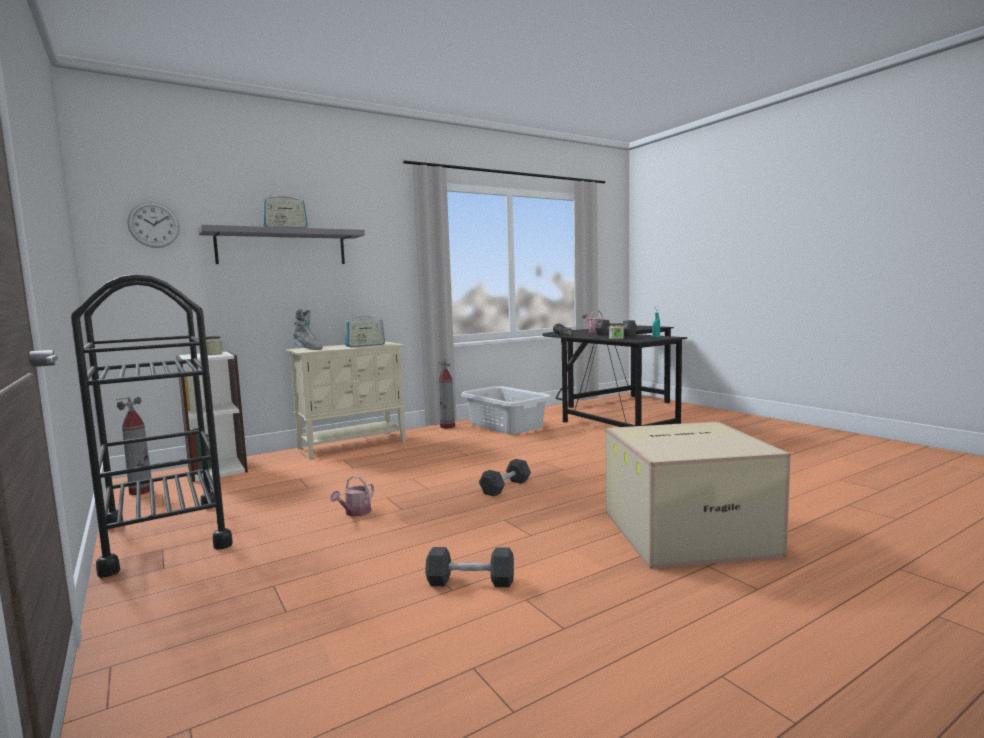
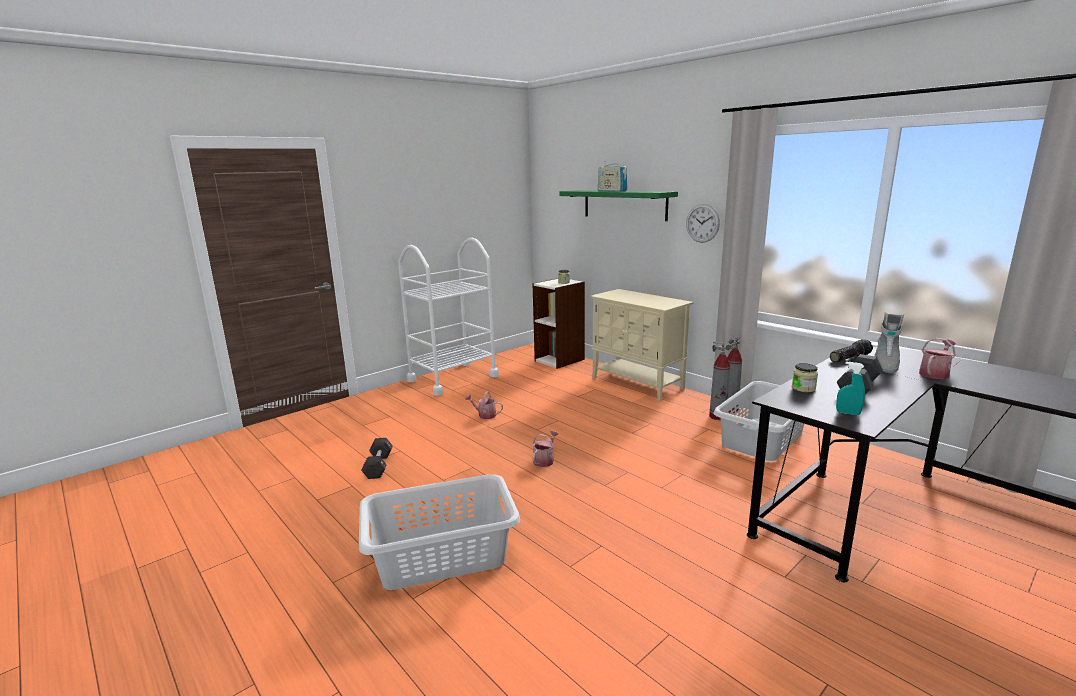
camera: 80 degrees right, 10 degrees up
black cart [71,274,233,578] -> white cart [398,238,499,396]
fire extinguisher [116,397,152,495] -> fire extinguisher moved to [709,342,734,420]
wall clock [128,202,180,248] -> wall clock moved to [686,204,720,243]
grey shelf [198,225,365,264] -> green shelf [559,190,678,221]
grey boot [293,309,323,350] -> grey boot moved to [874,312,904,373]
radio [345,314,385,347] -> none
black dumbbell [479,459,531,496] -> watering can [533,431,558,467]
cardboard box [606,421,791,569] -> grey laundry basket [359,474,520,590]

